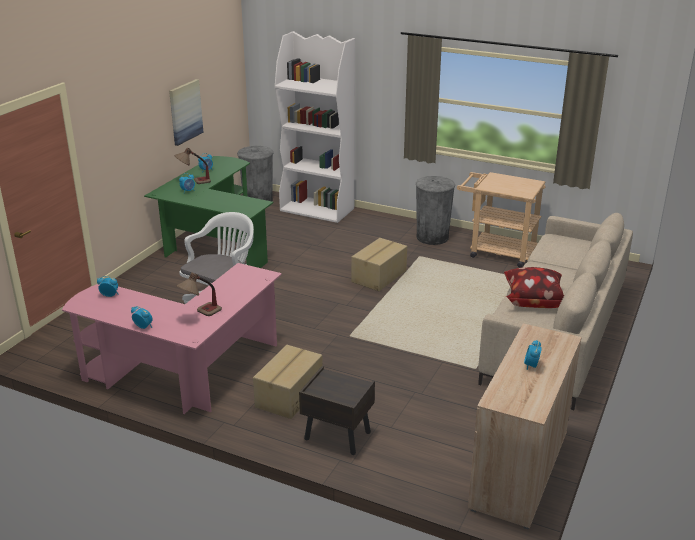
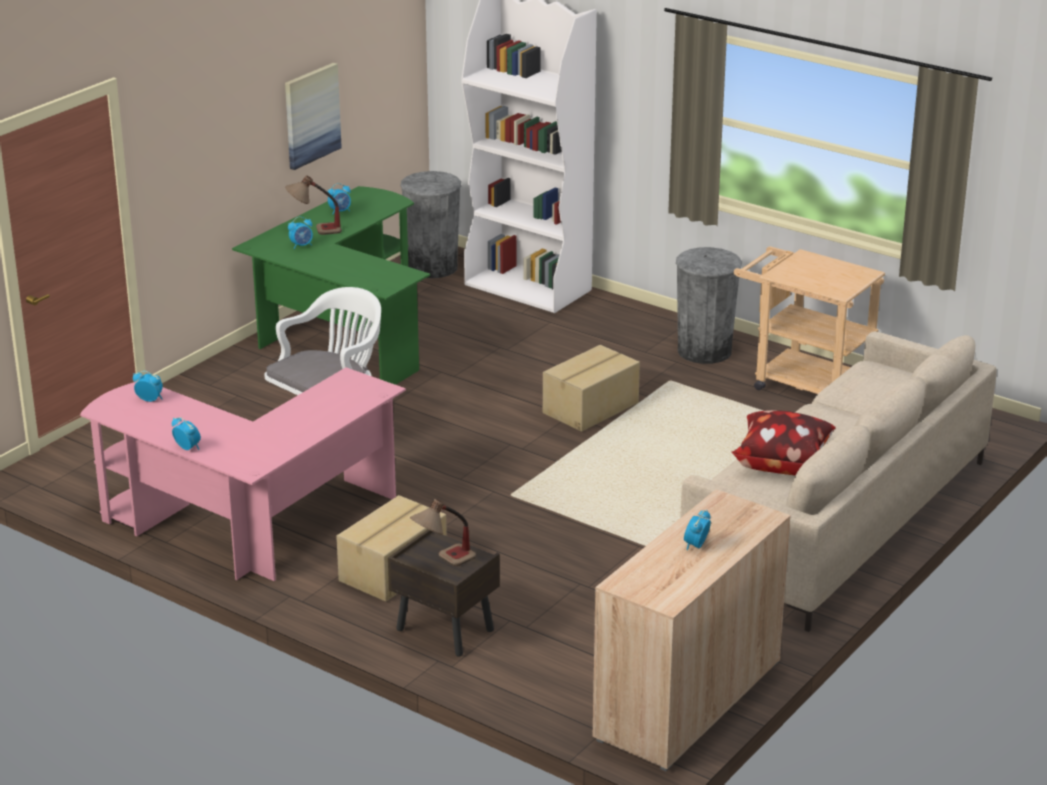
camera: 10 degrees right, 0 degrees up
table lamp [176,272,222,316] -> table lamp moved to [410,499,477,566]

